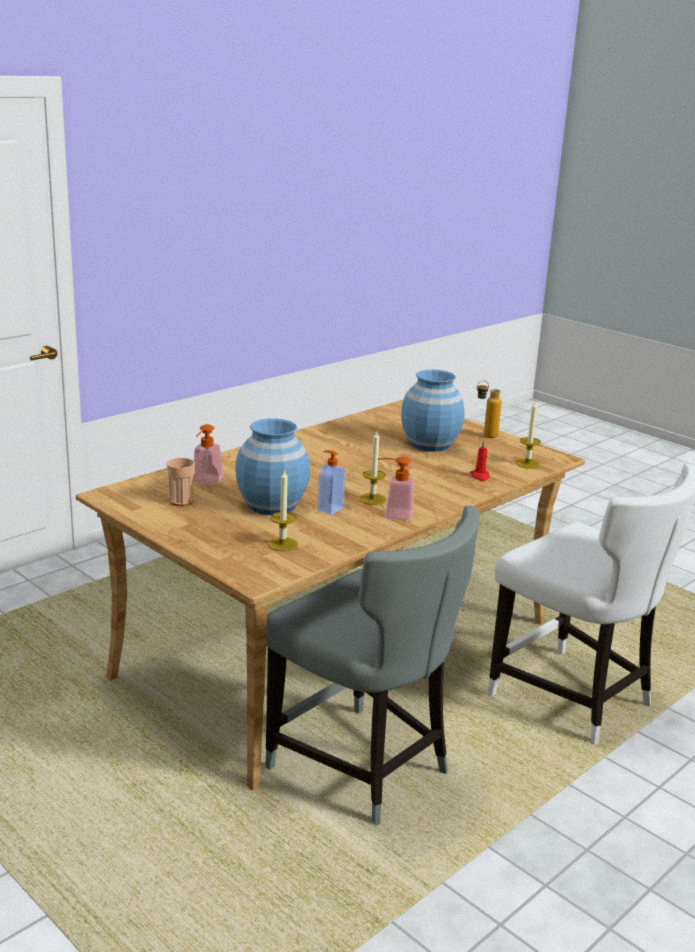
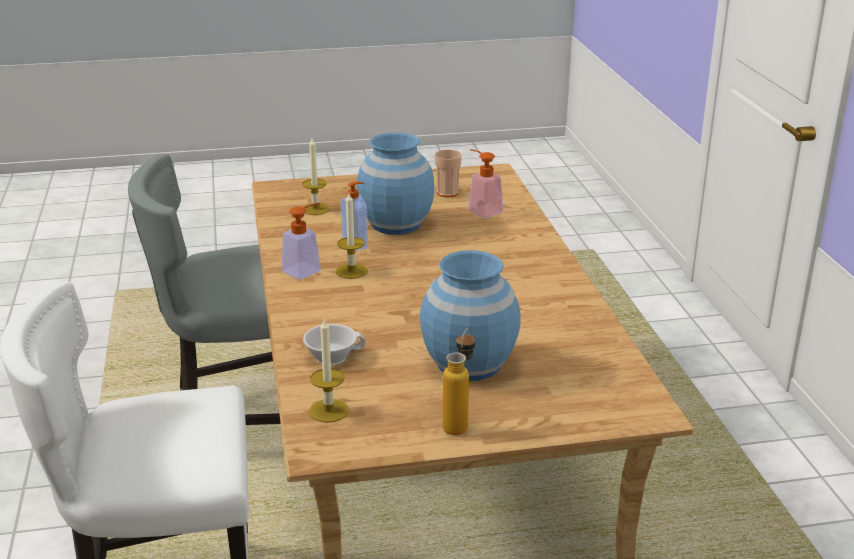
camera: 125 degrees right, 5 degrees up
red candle [470,440,490,481] -> white cup [303,324,366,365]

